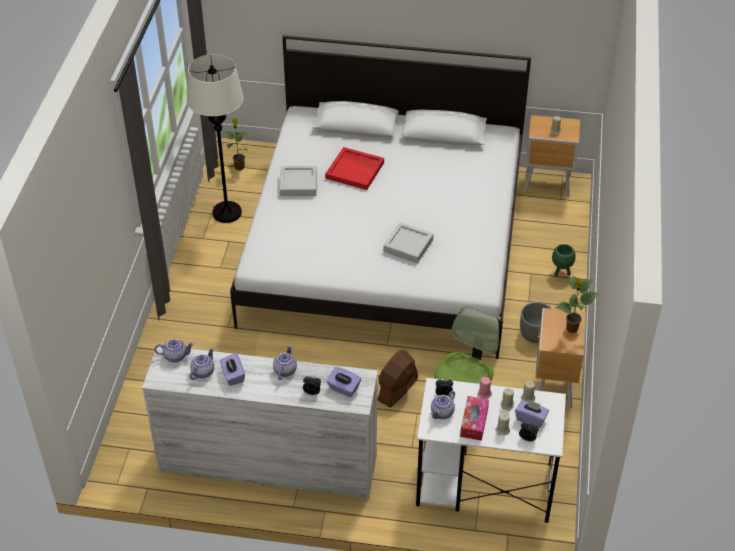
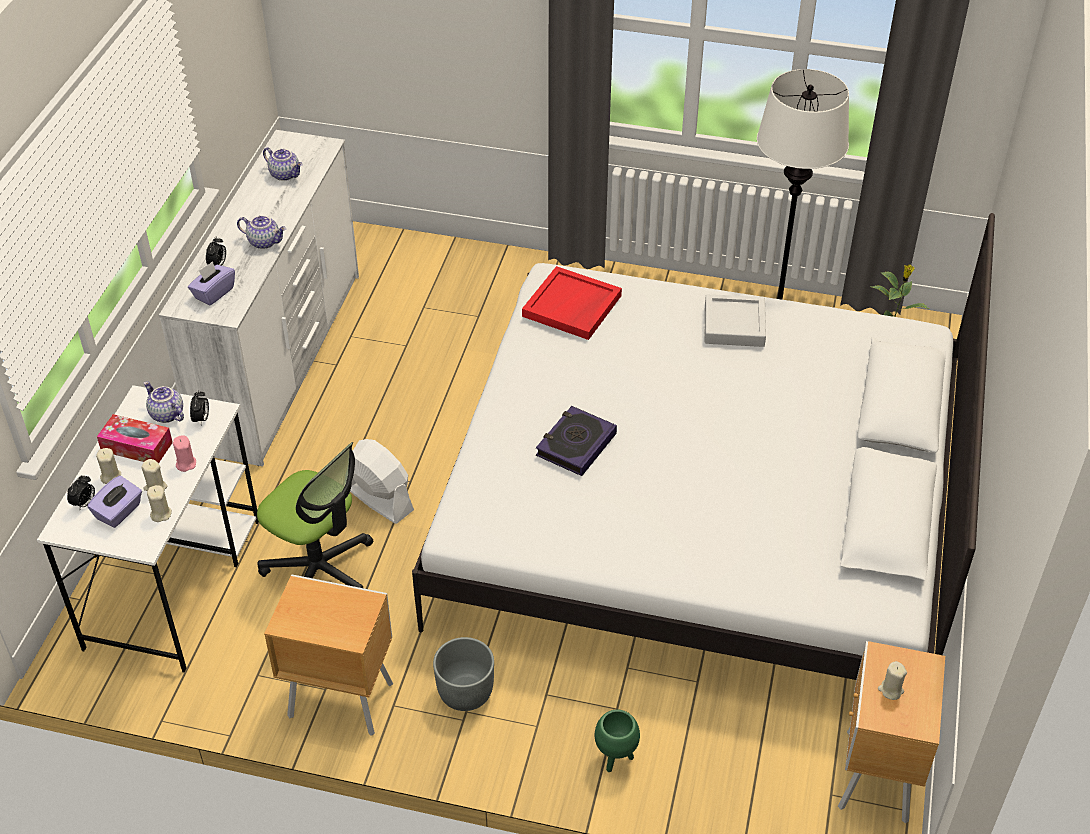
camera: 95 degrees right, 0 degrees up
teapot [155,339,194,362] -> none
purple tissue box [220,353,245,386] -> none
red tray [325,147,384,190] -> red tray moved to [522,266,622,340]
brown fan [377,350,418,408] -> white fan [350,439,414,524]
grey tray [383,223,433,263] -> book [536,406,617,476]
potted plant [555,276,598,333] -> none

